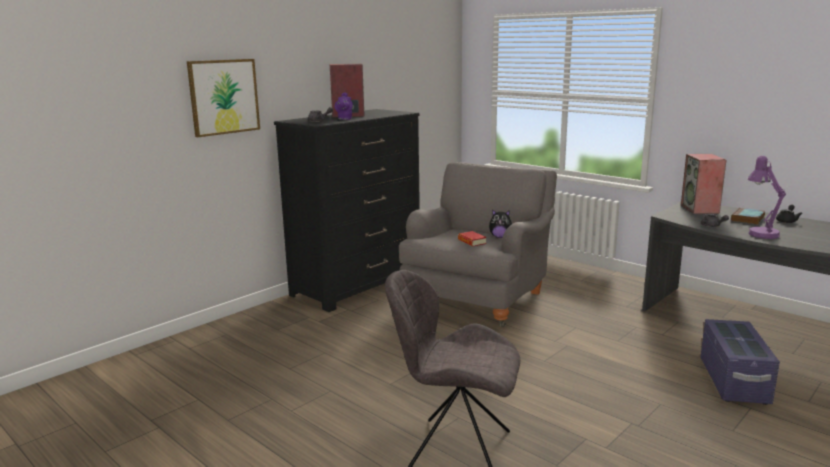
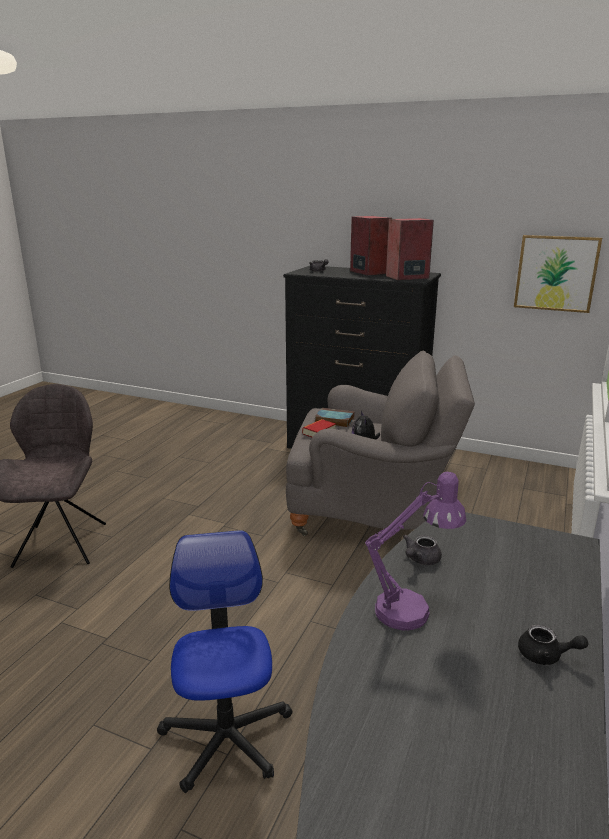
camera: 70 degrees right, 5 degrees up
picture [187,59,260,137] -> picture moved to [514,235,602,313]
purple teapot [335,92,353,120] -> none
speaker [681,154,726,214] -> speaker moved to [386,218,434,280]
purple storage box [700,319,780,405] -> office chair [157,530,292,793]
book [731,208,765,225] -> book moved to [315,408,355,427]

